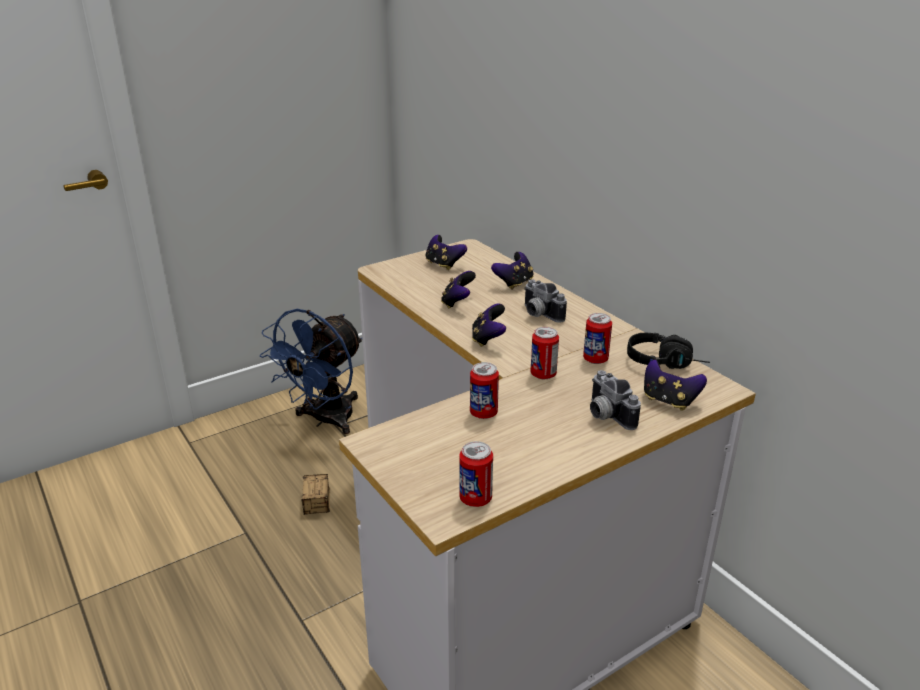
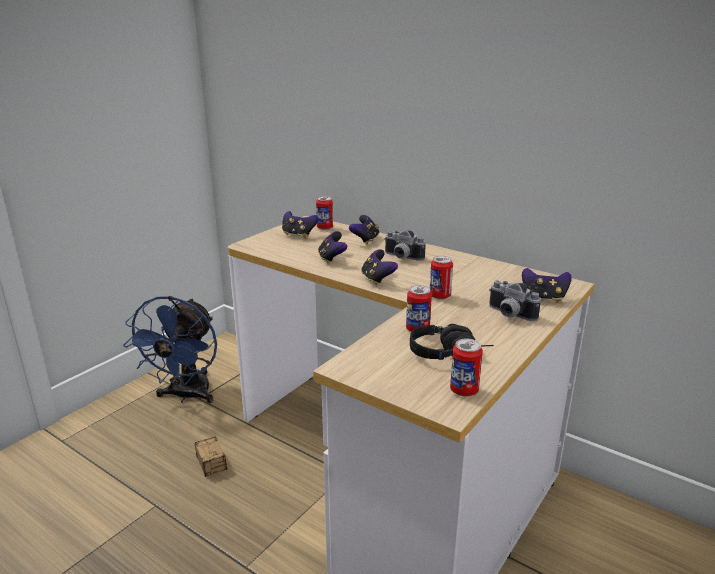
camera: 20 degrees left, 5 degrees down
can [583,313,612,364] -> can moved to [316,196,333,230]
black headphones [627,333,710,369] -> black headphones moved to [410,324,494,360]

